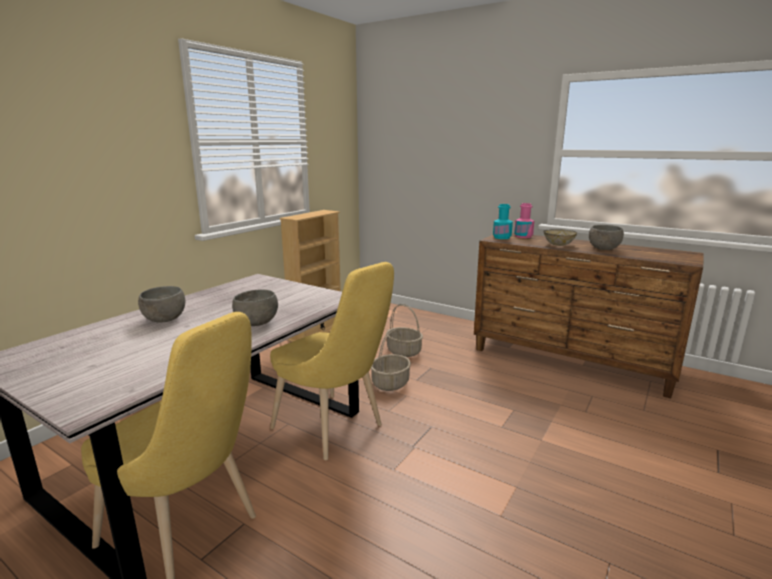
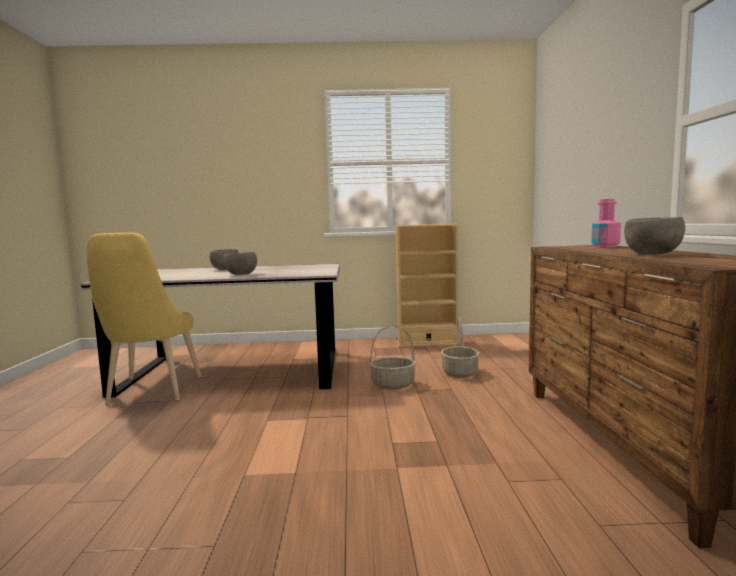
camera: 55 degrees right, 10 degrees down
yellow chair [270,262,394,460] -> none
turquoise bottle [493,204,513,239] -> none
bowl [543,229,577,246] -> none

